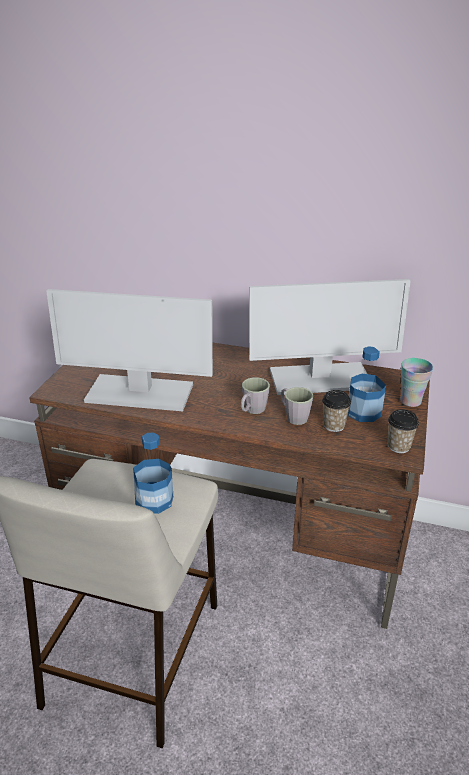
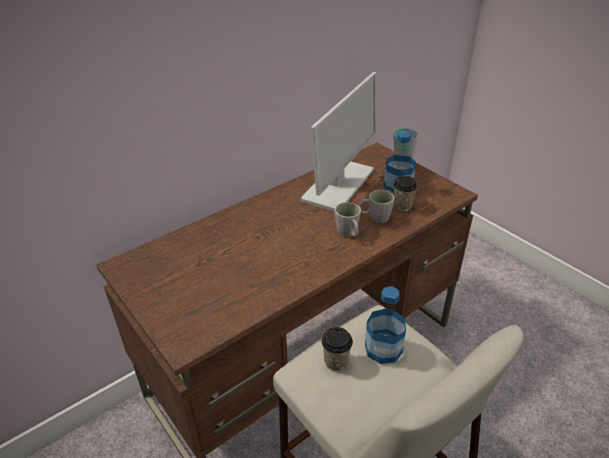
camera: 55 degrees left, 5 degrees up
monitor [46,289,213,411] -> none
cup [388,409,419,453] -> cup moved to [322,327,353,371]

